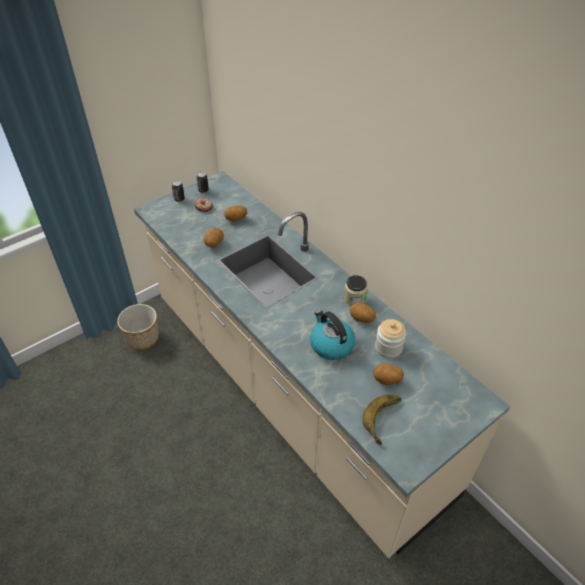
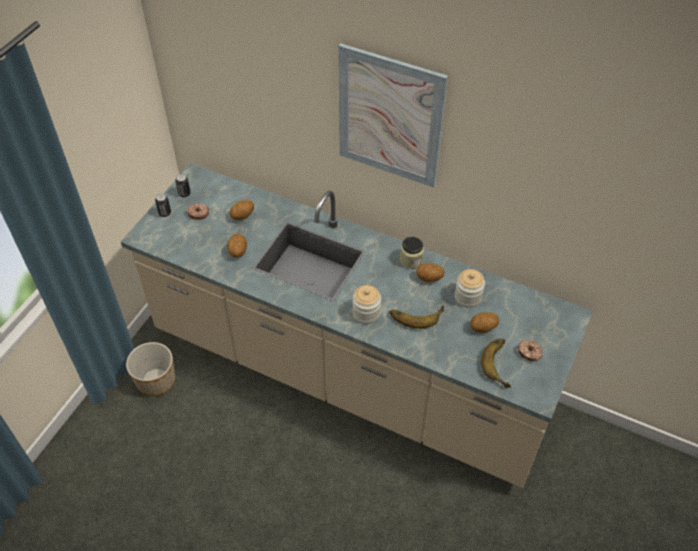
camera: 25 degrees left, 5 degrees up
kettle [310,310,355,360] -> banana [390,305,444,329]
none -> picture [338,43,448,188]
none -> jar [353,285,381,324]
none -> donut [517,339,543,361]

